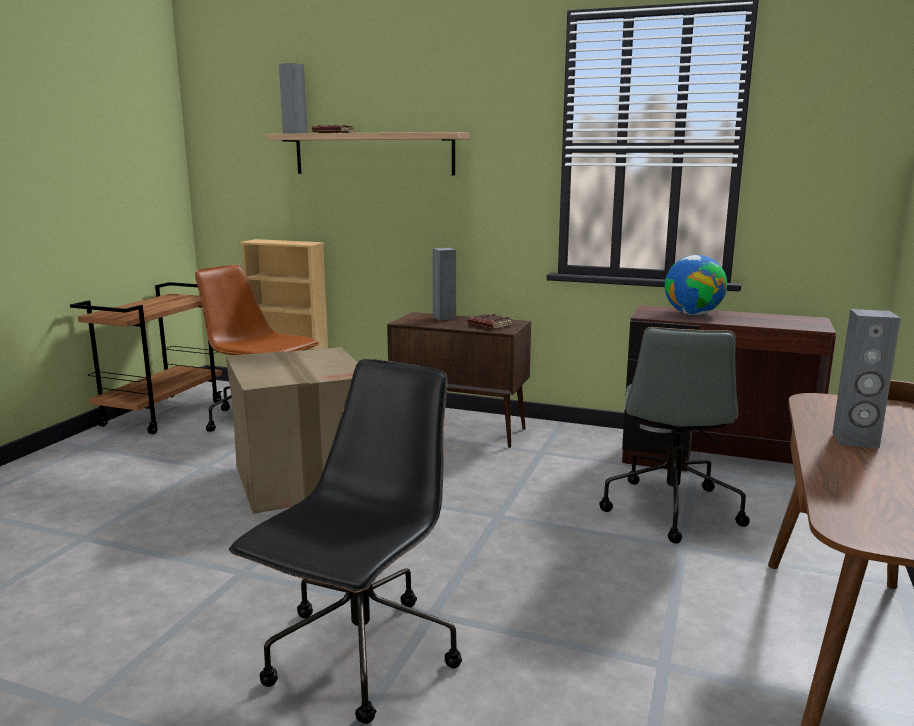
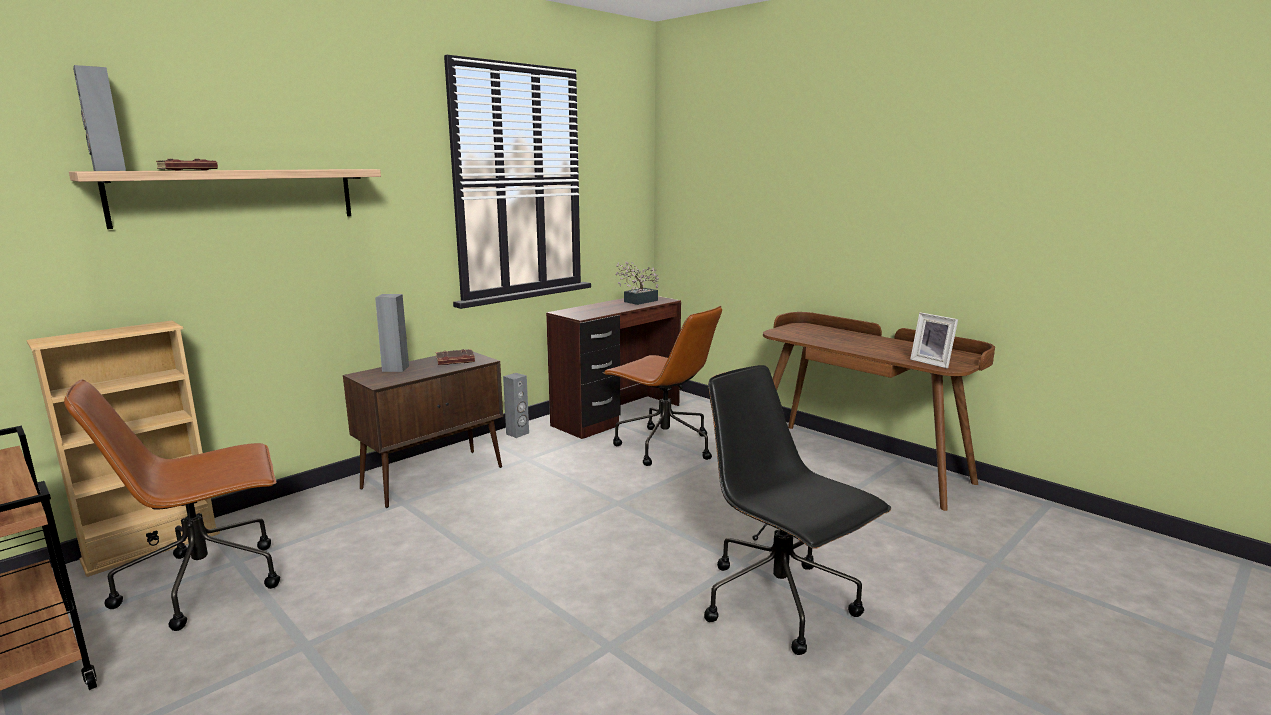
camera: 65 degrees left, 0 degrees up
cardboard box [226,347,358,514] -> none
grey office chair [599,327,750,544] -> brown office chair [603,306,722,466]
globe [665,255,727,315] -> none
grey speaker [832,309,901,449] -> grey speaker moved to [503,373,529,438]
none -> potted plant [615,262,659,305]
none -> picture frame [910,312,958,368]

